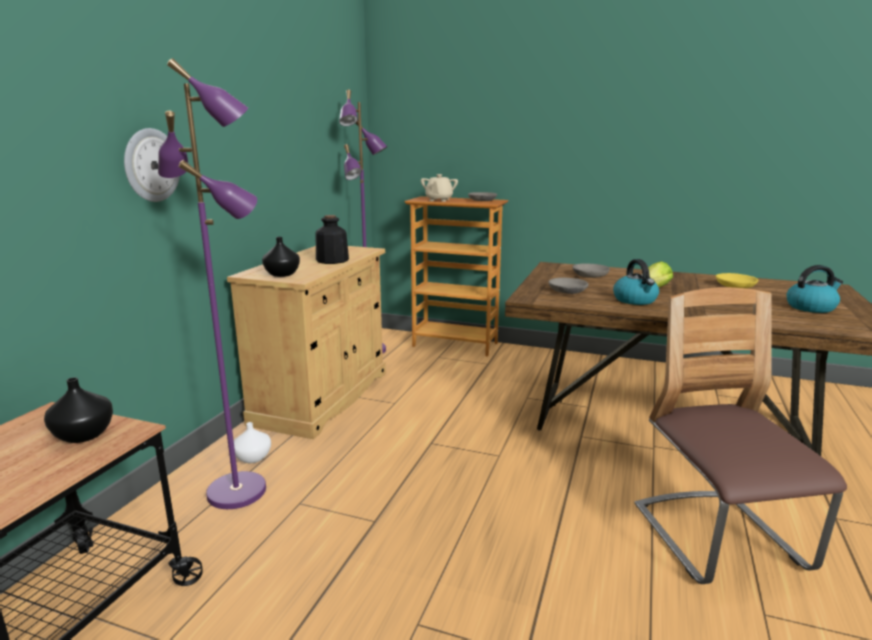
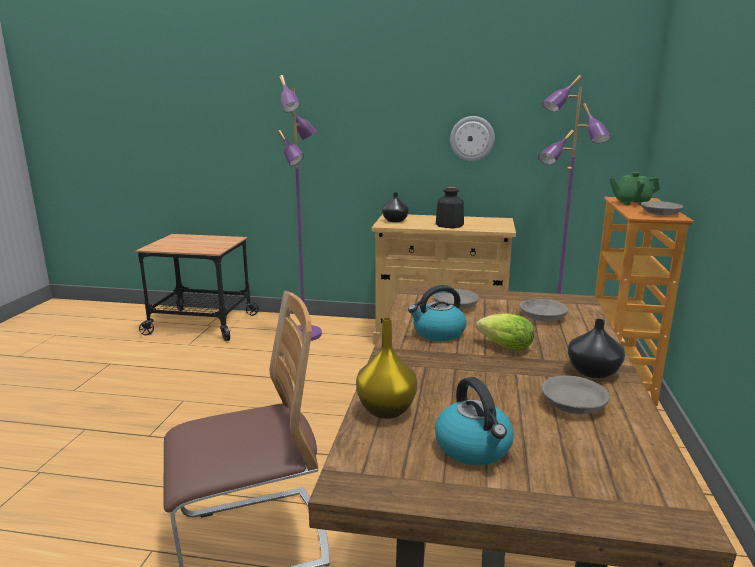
camera: 80 degrees right, 0 degrees up
black vase [44,377,113,443] -> black vase moved to [568,319,625,378]
wall clock [124,128,180,202] -> wall clock moved to [450,116,495,161]
white vase [234,422,271,463] -> none
beige teapot [421,174,458,202] -> green teapot [609,172,660,205]
yellow bowl [716,273,758,288] -> grey bowl [541,375,610,414]
none -> yellow vase [356,317,417,419]

